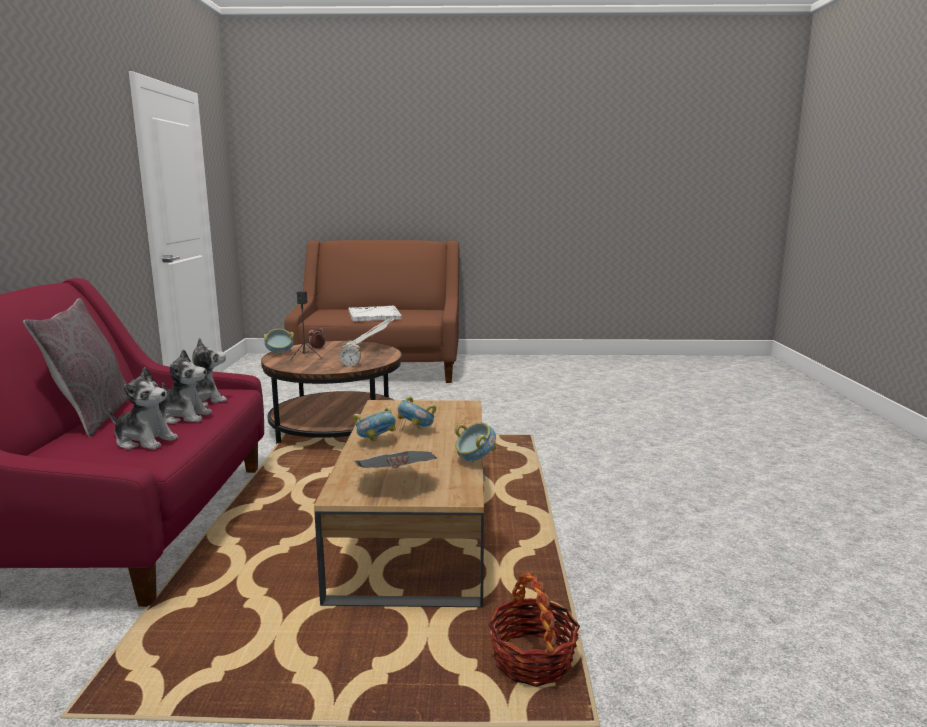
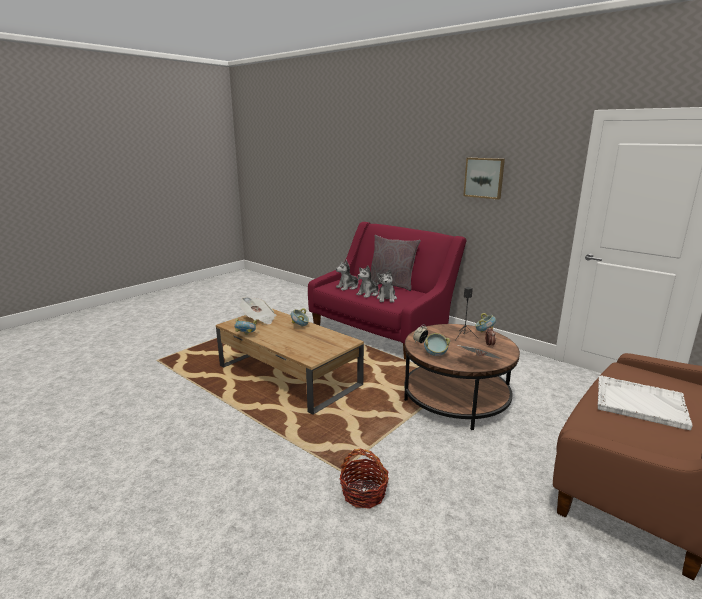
camera: 130 degrees right, 5 degrees up
bowl [397,396,436,430] -> bowl moved to [424,333,450,356]
basket [488,572,580,687] -> basket moved to [340,449,389,509]
none -> picture [463,158,505,199]

